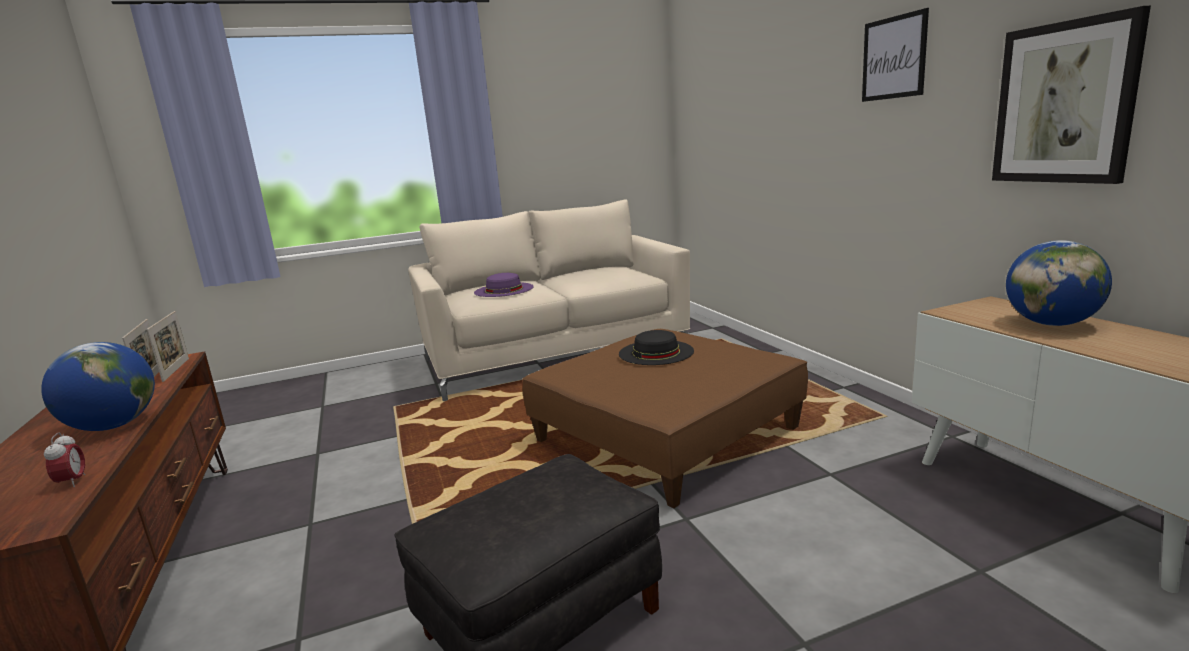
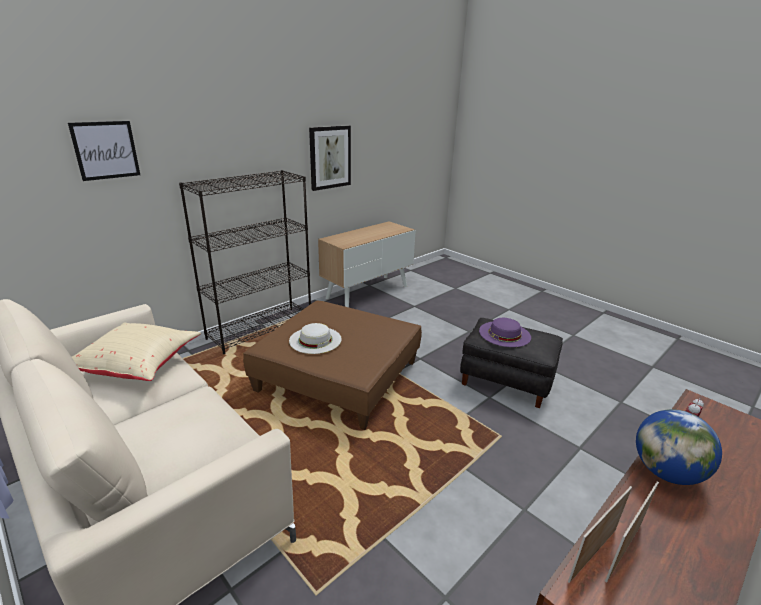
camera: 115 degrees left, 10 degrees up
purple hat [474,273,534,297] -> purple hat moved to [479,318,531,347]
black hat [619,330,694,365] -> white hat [289,323,342,354]
picture [862,8,929,102] -> picture moved to [68,121,140,181]
globe [1006,240,1112,326] -> none
none -> beige pillow [72,323,201,381]
none -> black bookcase [179,170,311,354]

